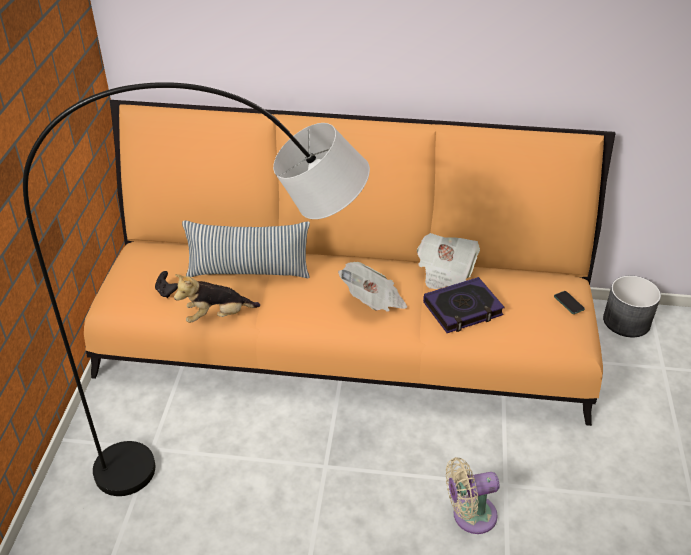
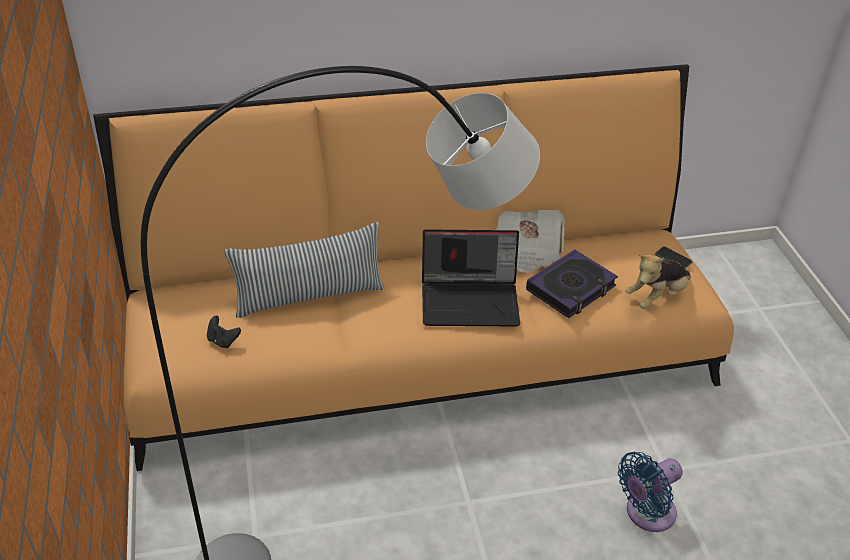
camera: 20 degrees left, 0 degrees up
plush toy [174,274,260,323] -> plush toy moved to [625,255,691,309]
newspaper [338,262,407,312] -> laptop [422,229,520,326]
beige fan [446,457,499,534] -> blue fan [618,452,683,532]
grey planter [603,276,661,337] -> none

